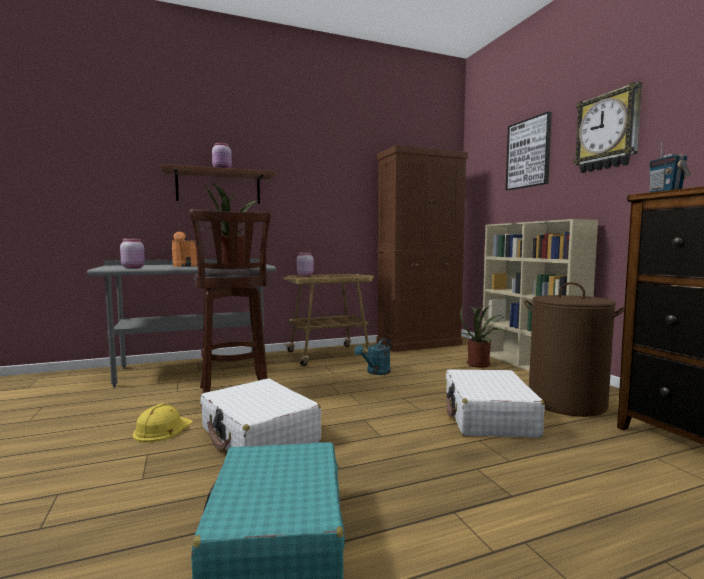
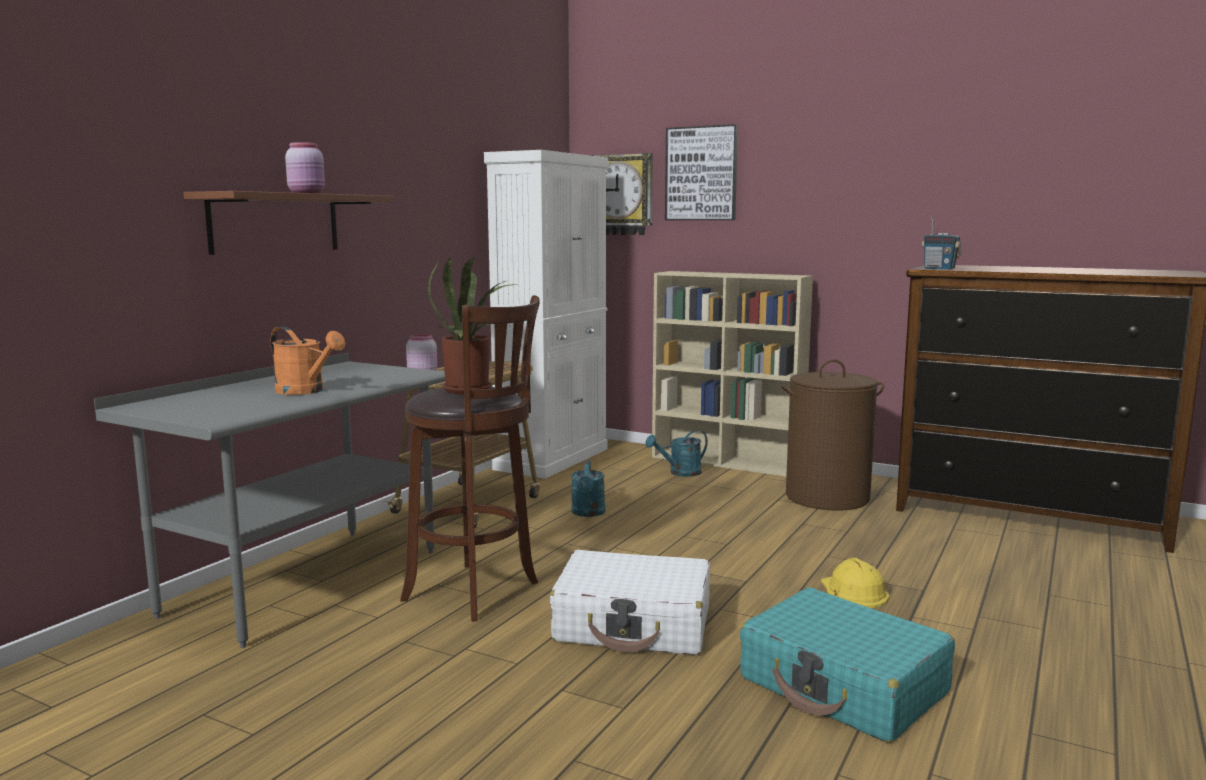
camera: 40 degrees left, 5 degrees up
pink jar [120,239,145,268] -> none
yellow hard hat [132,403,193,442] -> yellow hard hat moved to [821,558,889,608]
brown cabinet [376,145,468,352] -> white cabinet [484,150,608,479]
white suitcase [446,369,545,438] -> none
potted plant [460,305,508,368] -> turquoise watering can [645,430,708,477]
wall clock [573,81,642,173] -> wall clock moved to [590,153,653,235]

